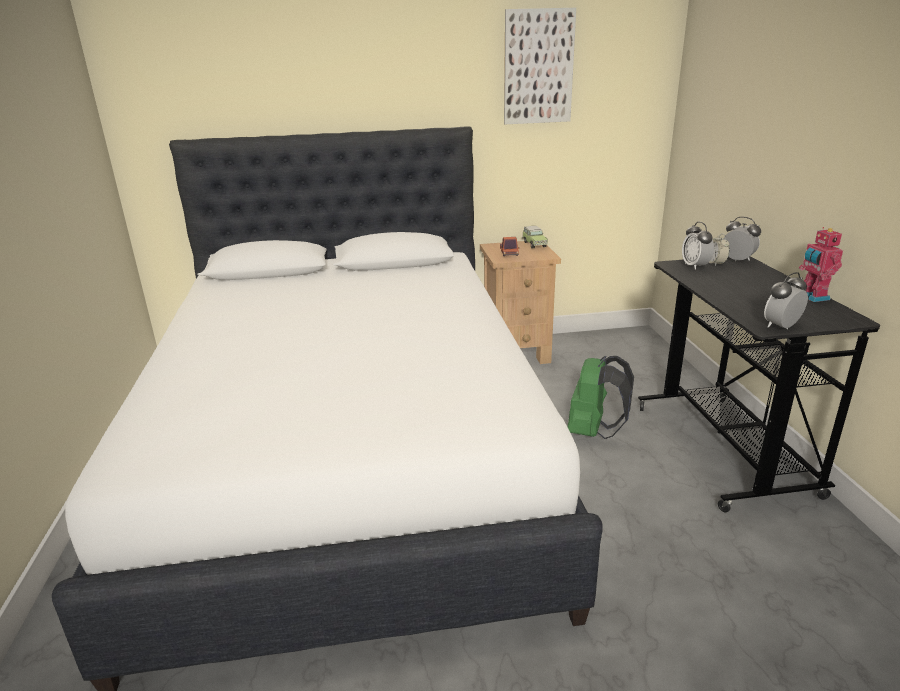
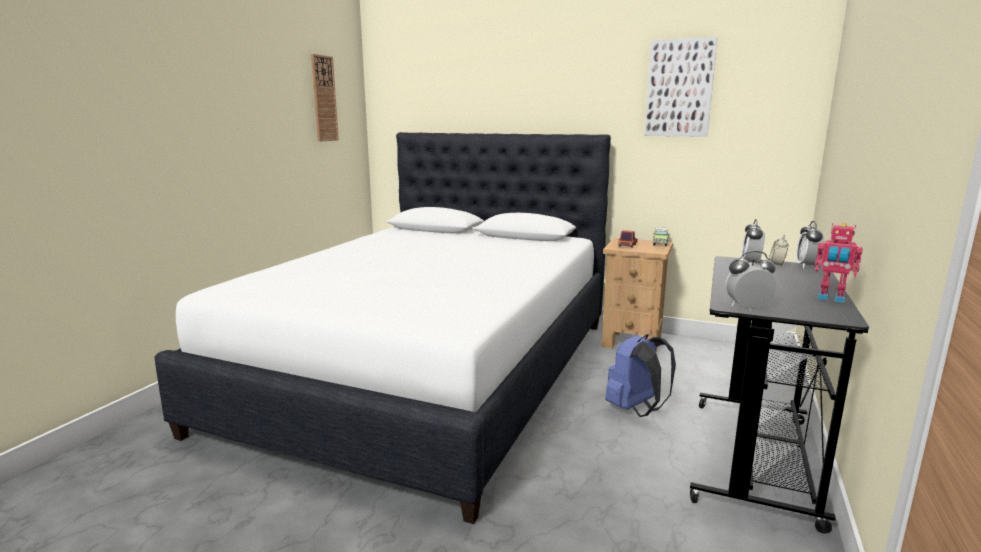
camera: 30 degrees right, 10 degrees down
green backpack [568,356,634,439] -> blue backpack [605,334,676,417]
alarm clock [724,217,761,261] -> alarm clock turned 150 degrees counterclockwise [796,221,824,269]
toy robot [799,227,843,302] -> toy robot turned 75 degrees counterclockwise [815,223,863,303]
none -> wall clock [311,54,339,142]

